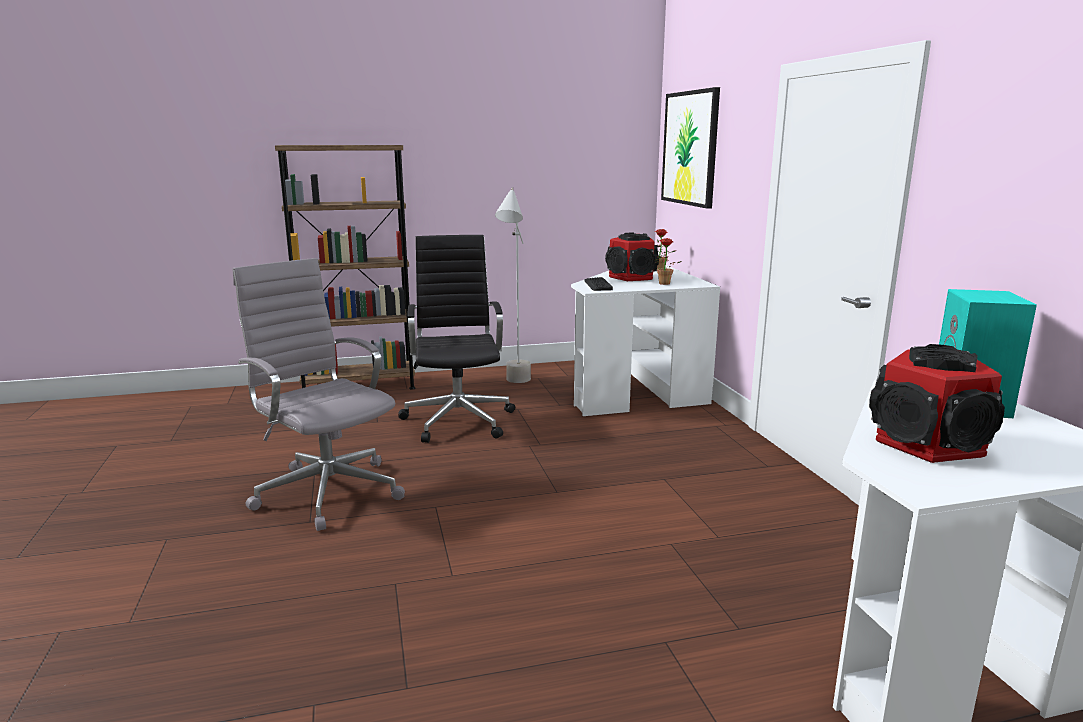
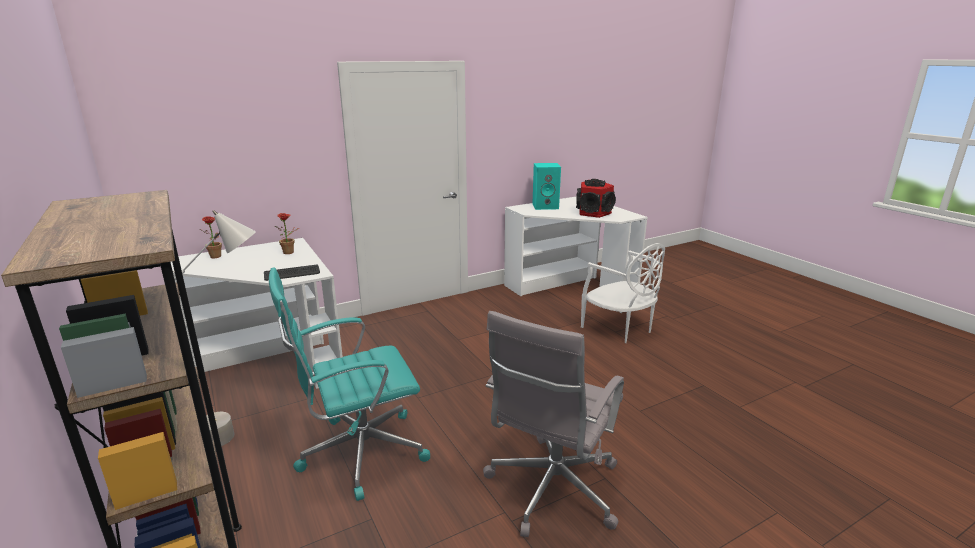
camera: 105 degrees left, 5 degrees up
black office chair [398,235,515,443] -> turquoise office chair [269,267,430,501]
speaker [605,233,659,281] -> none
picture [661,87,720,209] -> none
none -> white chair [581,243,665,343]

